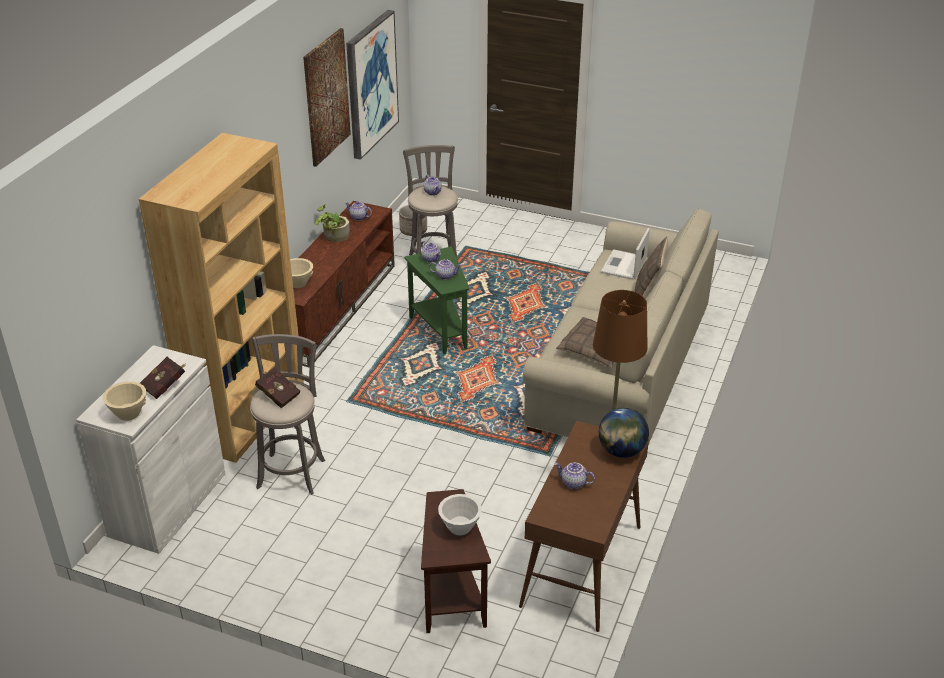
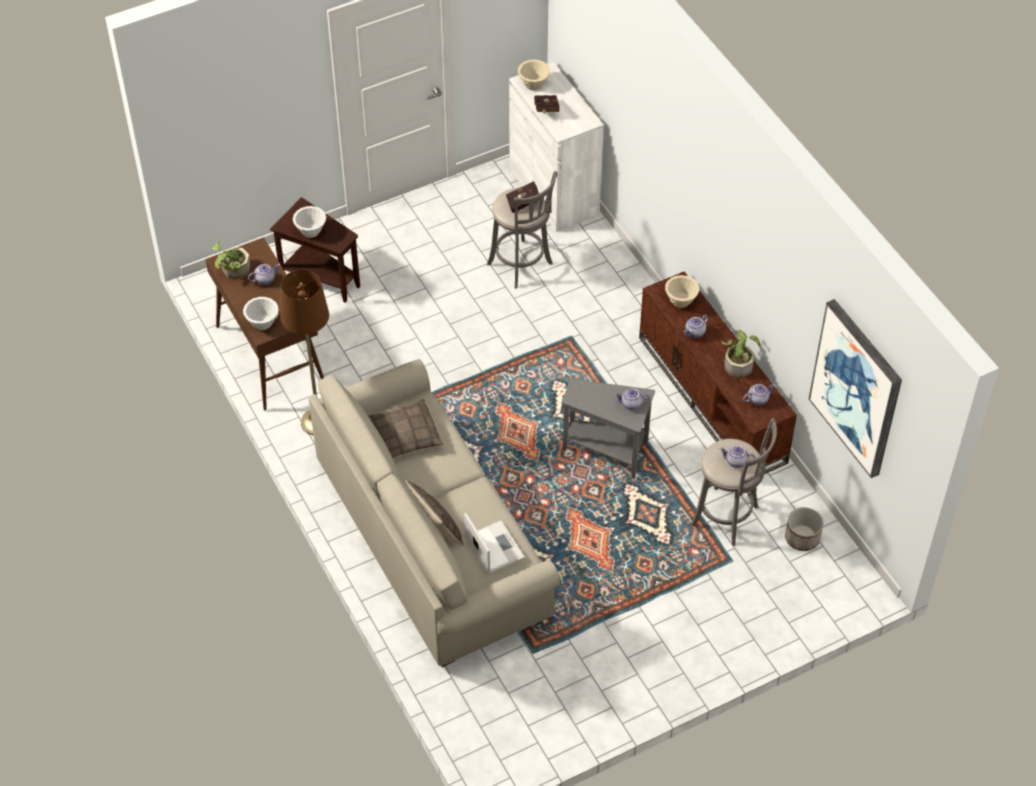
camera: 130 degrees right, 15 degrees up
brown bookcase [139,133,304,463] -> none
picture [303,28,351,167] -> none
green side table [404,247,469,354] -> grey side table [562,379,655,479]
teapot [429,259,462,280] -> teapot moved to [684,314,708,338]
globe [599,407,649,458] -> white bowl [243,297,278,330]
none -> potted plant [212,241,251,279]

